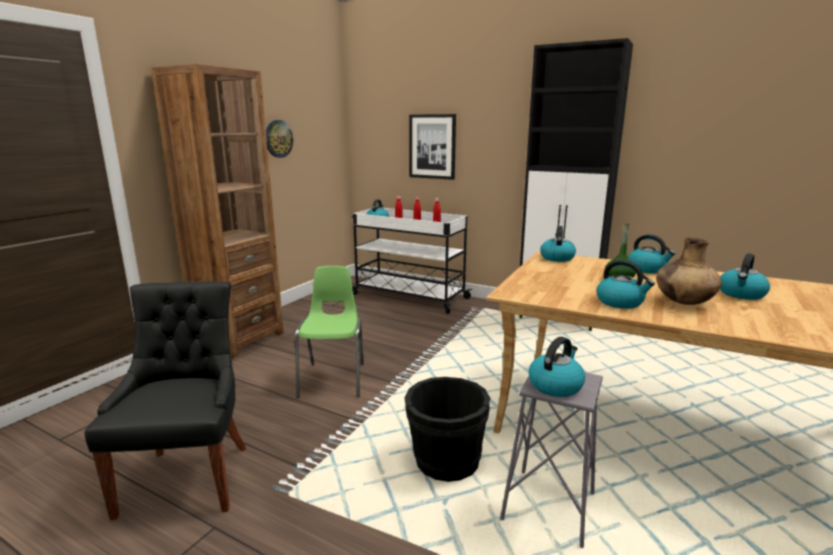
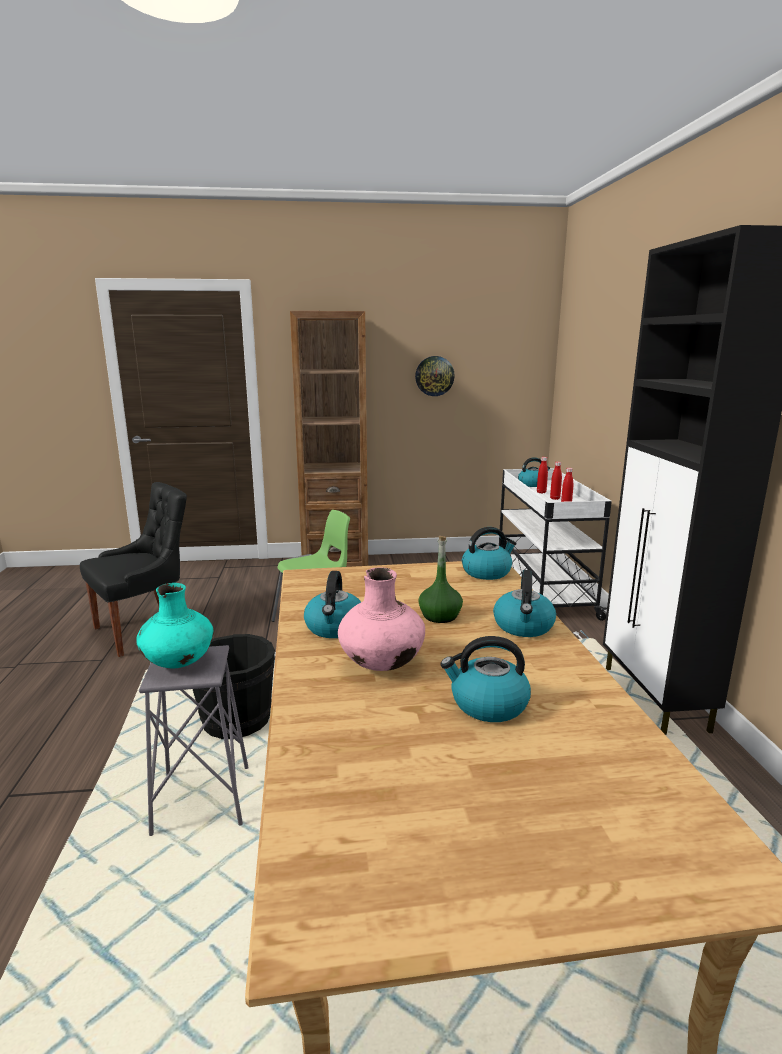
camera: 55 degrees right, 0 degrees up
picture [409,114,456,180] -> none
kettle [528,337,585,397] -> turquoise vase [136,583,214,668]
brown vase [656,237,722,305] -> pink vase [338,567,425,671]

